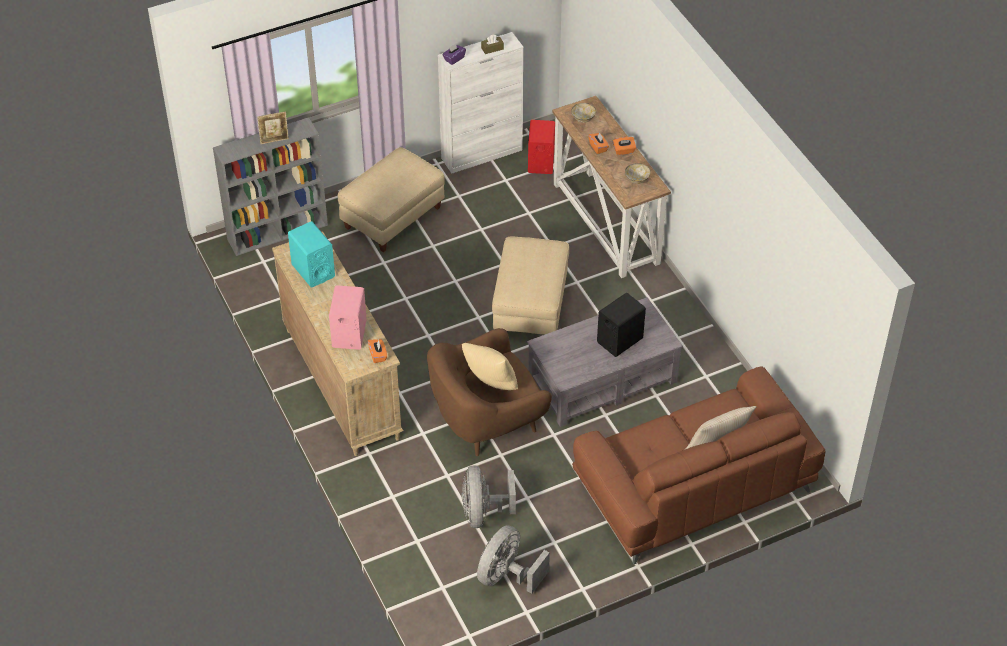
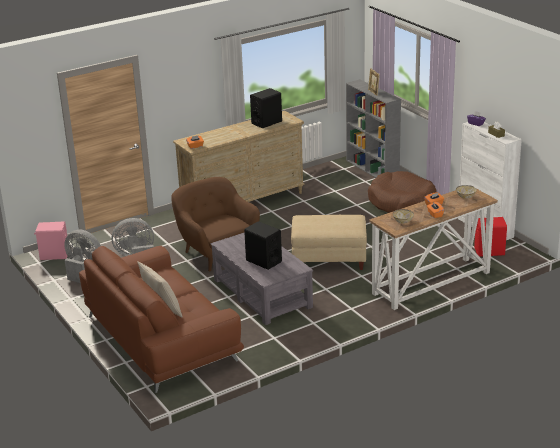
camera: 85 degrees right, 20 degrees down
turquoise speaker [288,221,335,288] -> black speaker [250,88,282,128]
pink speaker [329,285,367,350] -> pink speaker moved to [34,221,67,260]
beige ottoman [338,147,445,252] -> brown dog bed [368,171,437,213]
beige pillow [462,343,518,390] -> none

